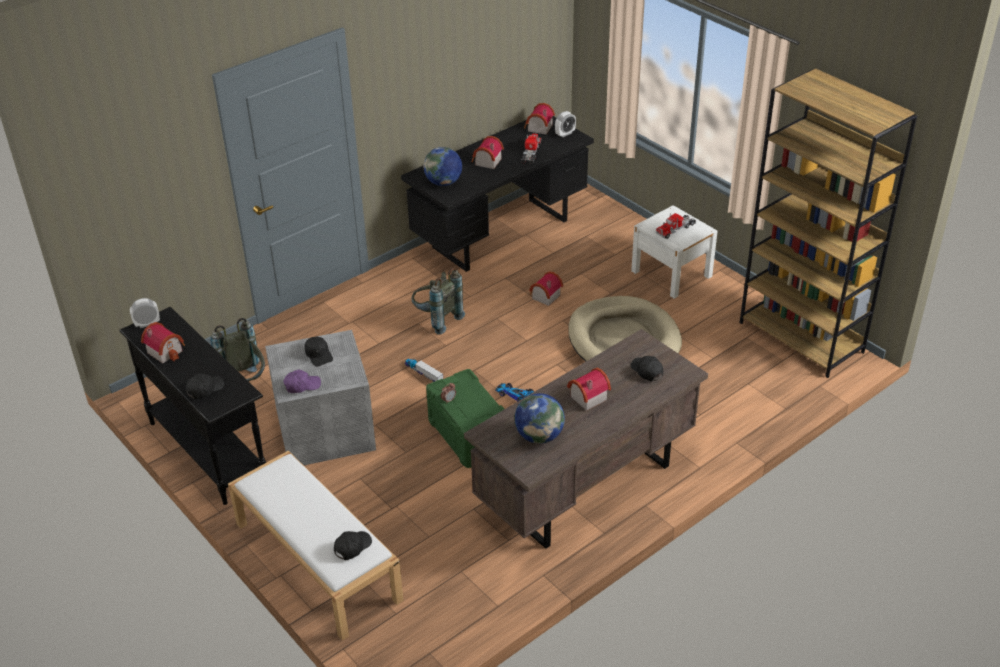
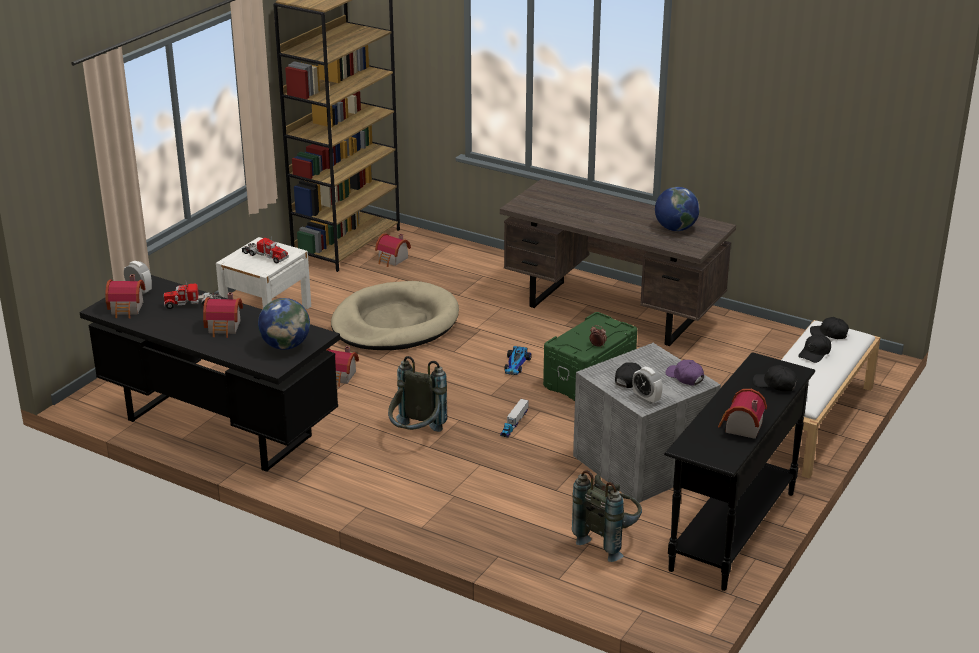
camera: 110 degrees left, 10 degrees down
alarm clock [130,298,160,328] -> alarm clock moved to [633,367,663,404]
toy house [567,368,611,411] -> toy house moved to [375,234,411,267]
black cap [630,356,663,381] -> black cap moved to [798,334,831,363]

